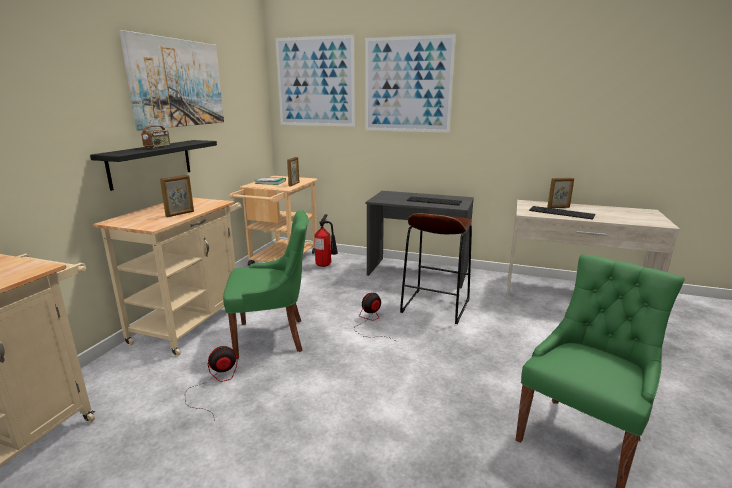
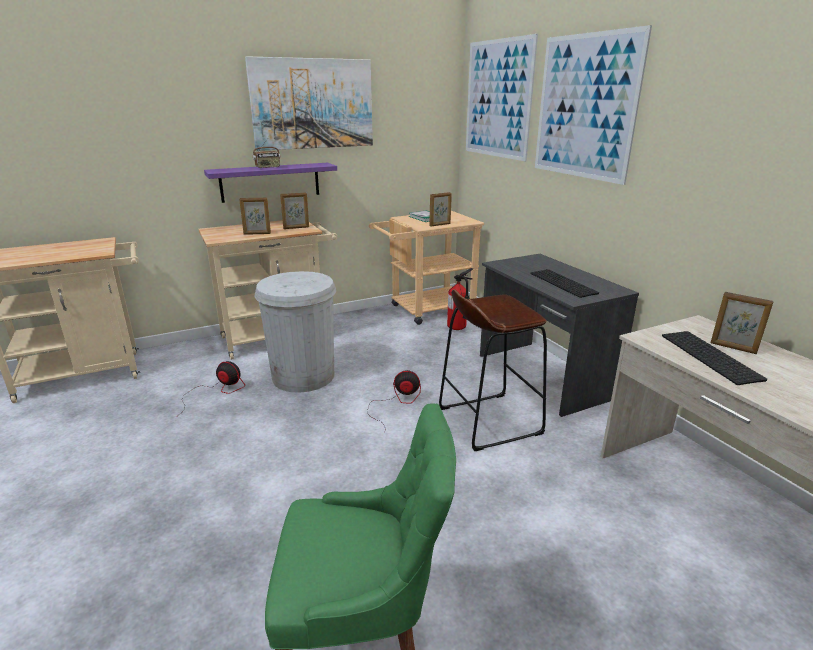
camera: 45 degrees right, 5 degrees up
black shelf [90,140,217,191] -> purple shelf [204,163,337,203]
green chair [223,210,309,359] -> white trash can [254,271,336,393]
none -> picture frame [280,193,309,229]

